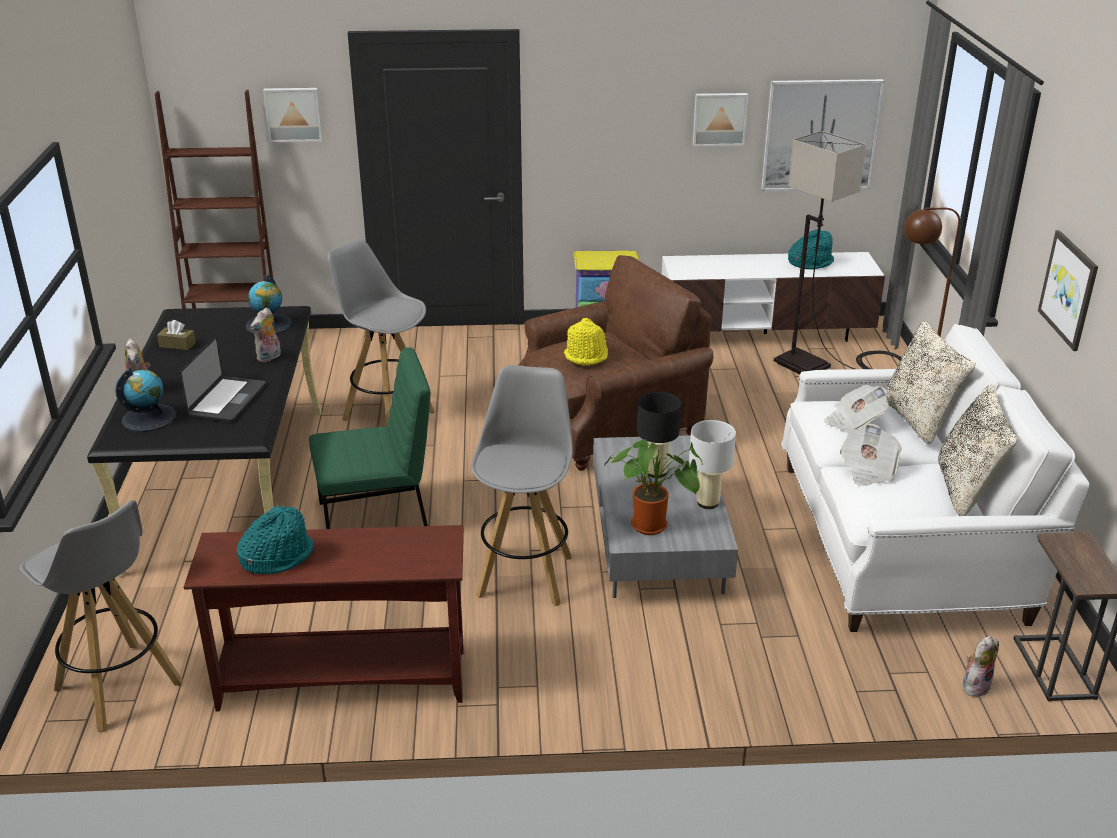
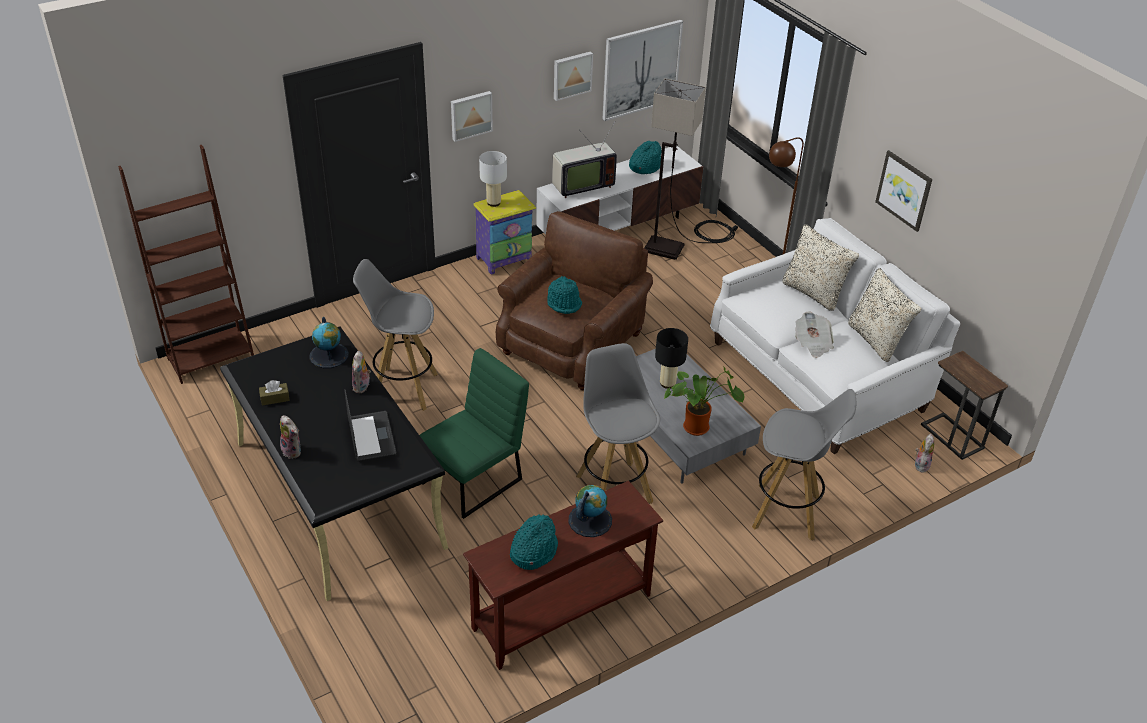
camera: 30 degrees left, 10 degrees up
grey stool [19,500,183,732] -> grey stool moved to [752,389,856,540]
globe [115,369,176,432] -> globe moved to [568,485,612,537]
picture [263,88,323,142] -> picture moved to [451,91,493,142]
yellow hat [564,318,608,366] -> turquoise hat [547,276,582,314]
white table lamp [689,420,736,509] -> white table lamp moved to [479,151,507,207]
newspaper [824,385,888,433] -> none
none -> television [552,122,617,198]

